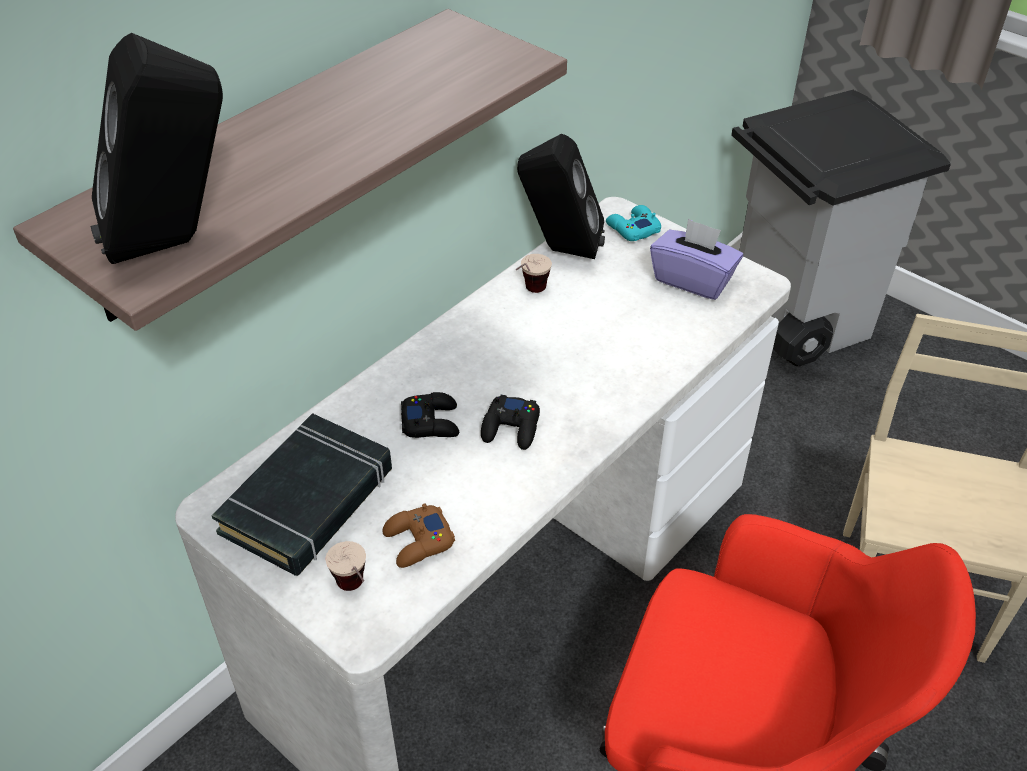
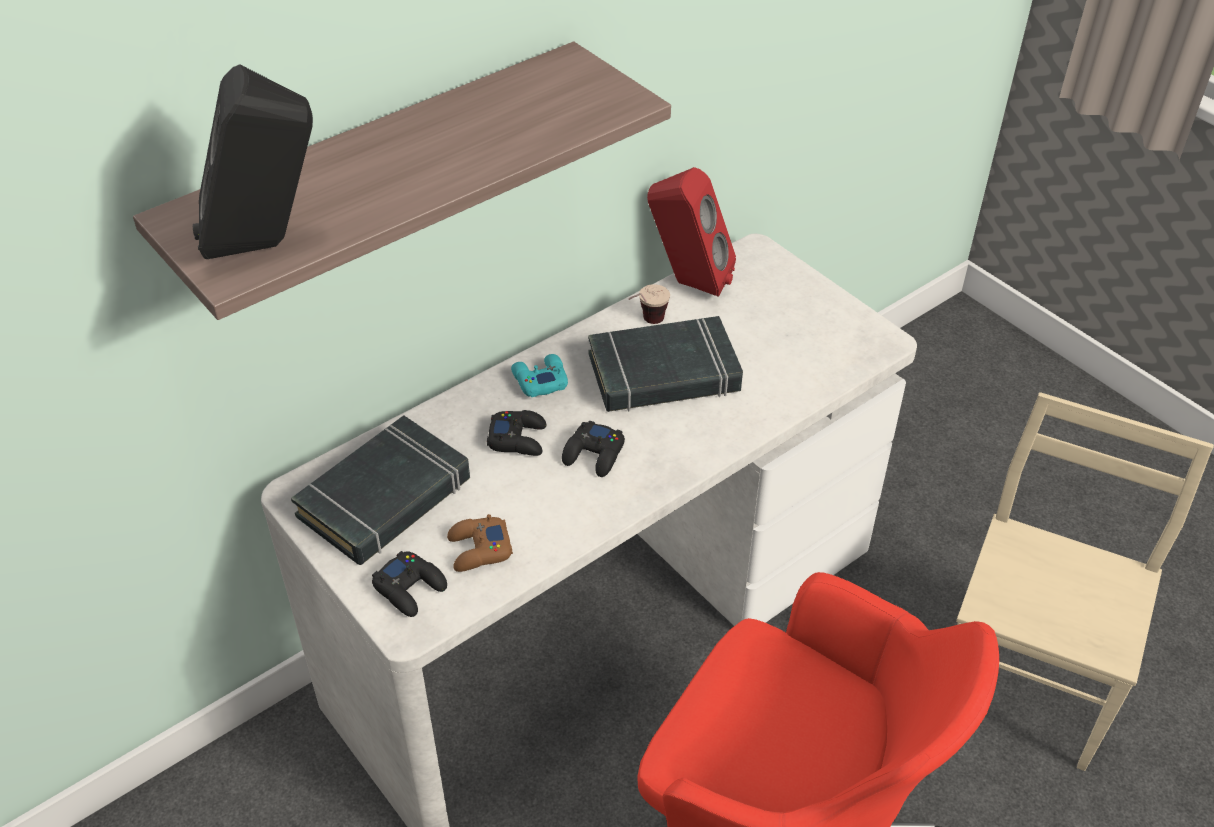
camera: 10 degrees right, 0 degrees up
cup [326,541,366,591] -> black game controller [372,551,447,617]
black speaker [517,134,605,259] -> red speaker [647,167,736,297]
turquoise game controller [606,205,661,241] -> turquoise game controller moved to [511,354,568,397]
purple tissue box [650,218,743,300] -> none
grey trash can [731,90,951,366] -> none
none -> black book [588,316,743,412]

